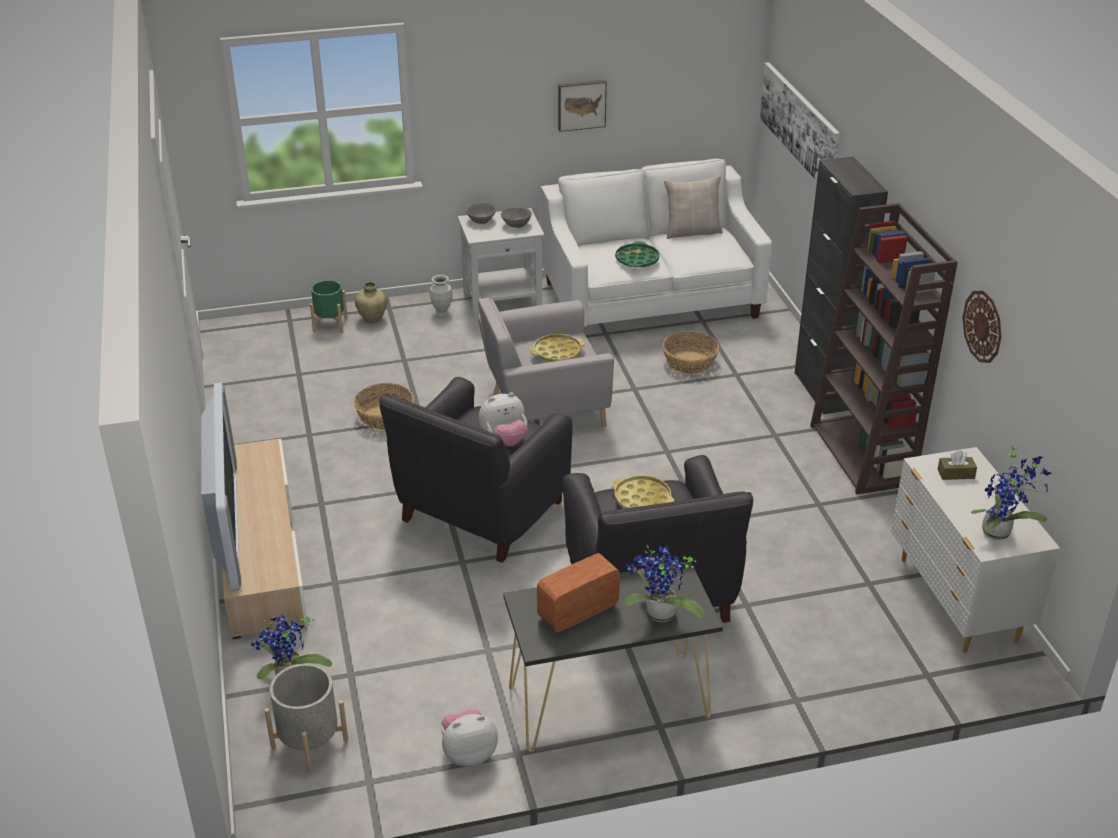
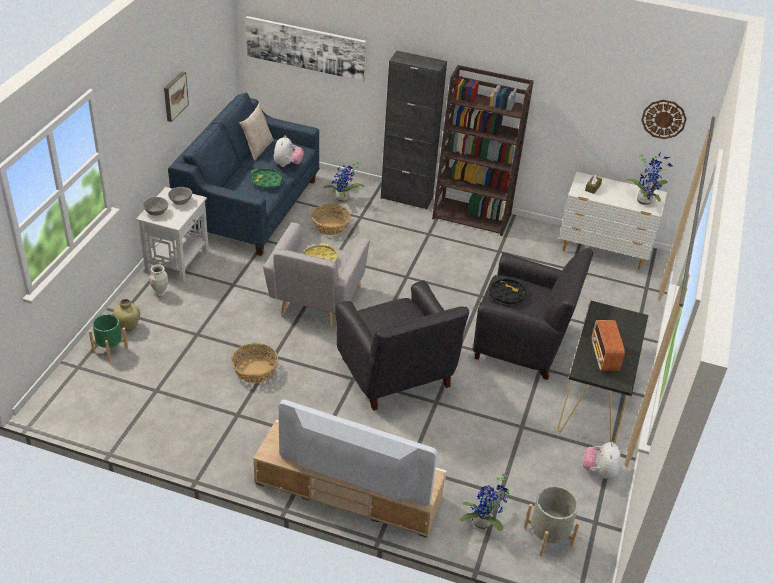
camera: 60 degrees left, 5 degrees up
plush toy [478,393,527,447] -> plush toy moved to [274,135,304,167]
white sofa [540,159,772,327] -> blue sofa [168,93,319,256]
yellow tray [612,475,674,508] -> black tray [489,279,528,304]
potted plant [623,545,705,622] -> potted plant moved to [324,162,365,202]
wall clock [963,291,1002,363] -> wall clock moved to [641,100,687,139]

